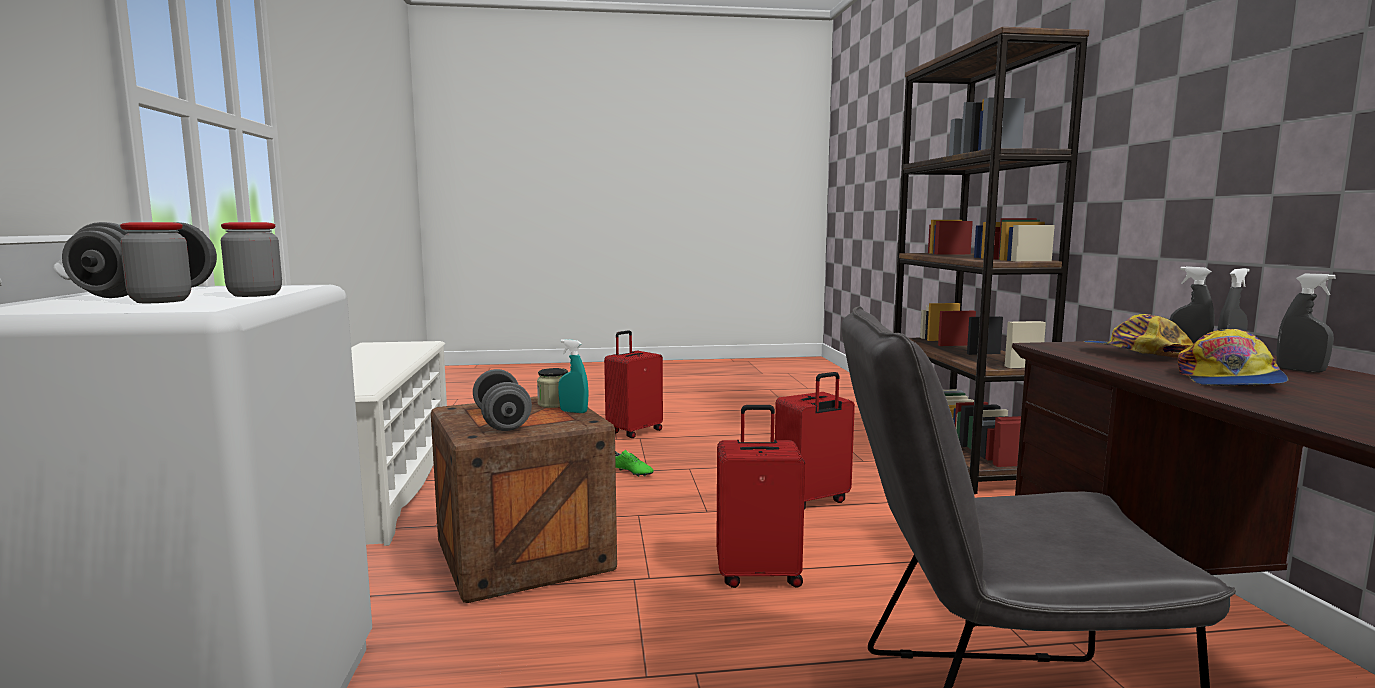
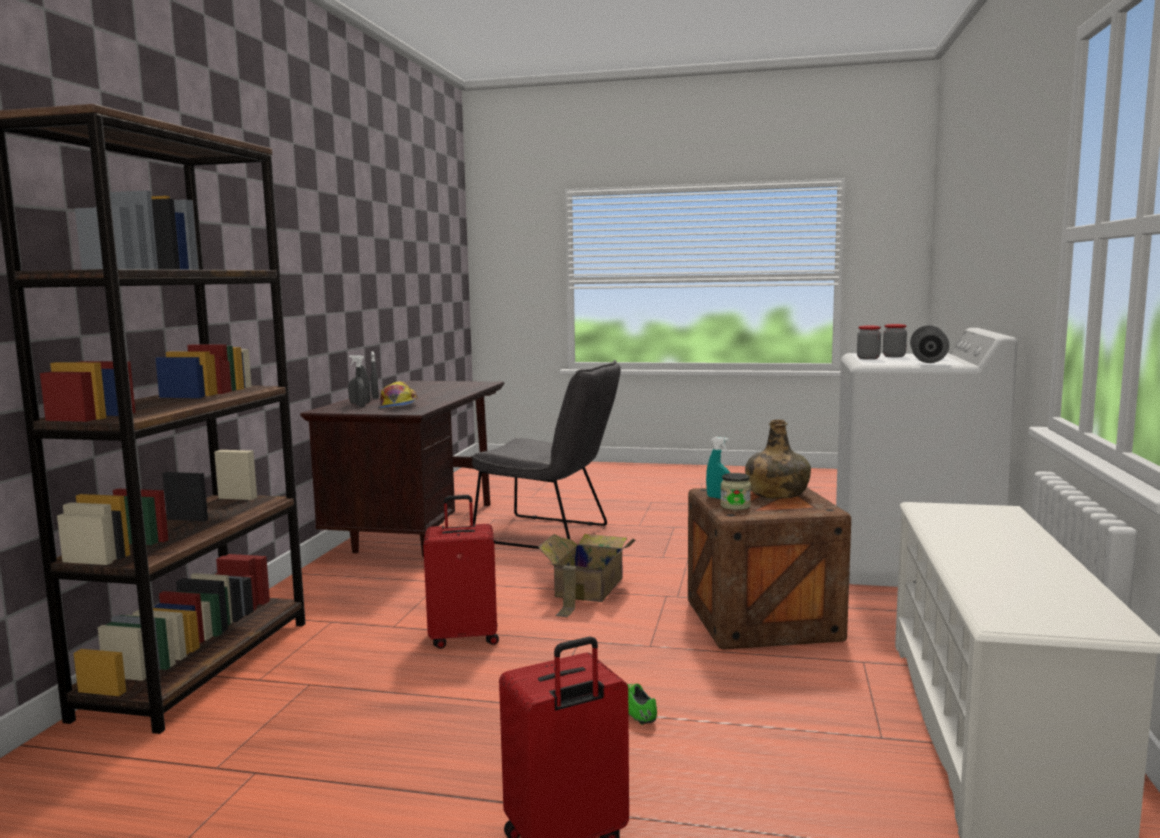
camera: 160 degrees left, 0 degrees up
grey dumbbell [473,369,532,431] -> green bottle [745,419,811,499]
red suitcase [716,405,805,588] -> cardboard box [538,534,636,617]
cap [1178,329,1288,386] -> none

